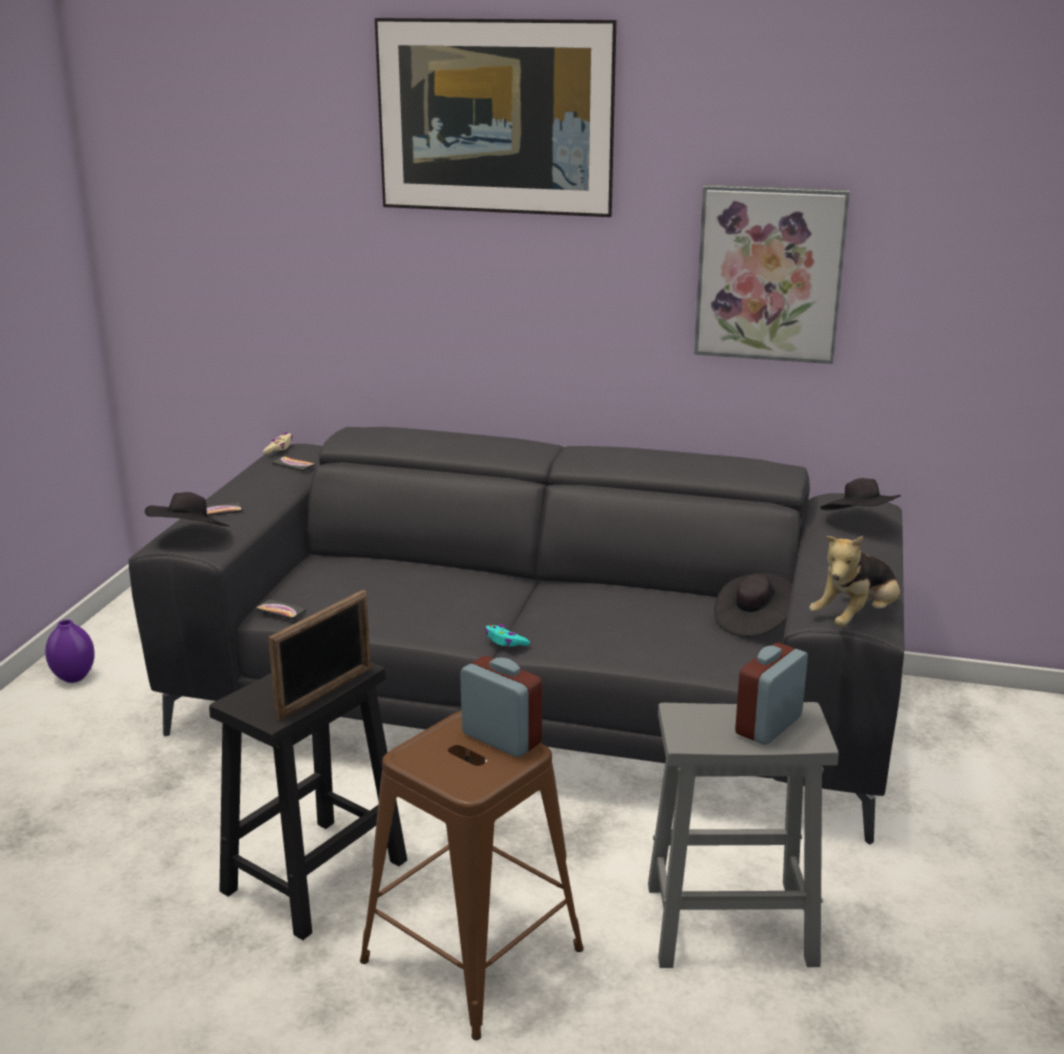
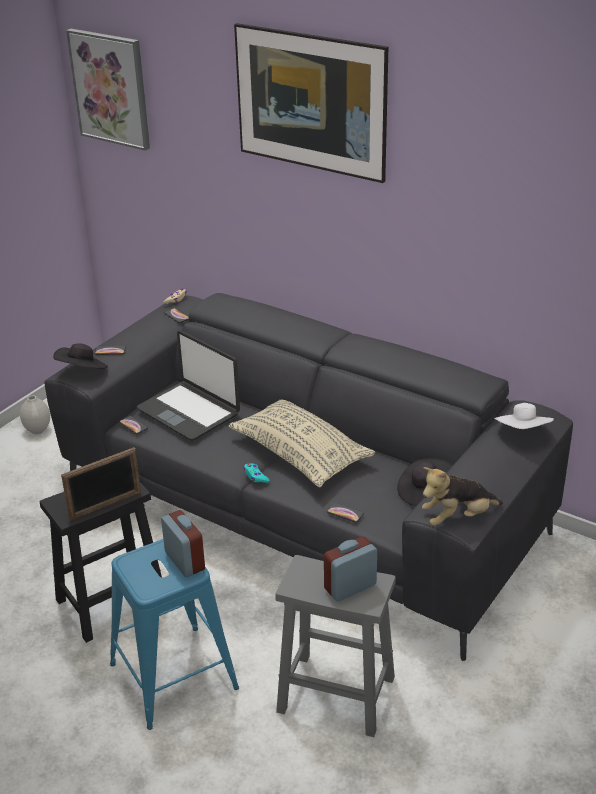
camera: 20 degrees right, 10 degrees up
purple vase [45,619,95,683] -> white vase [20,395,50,434]
brown stool [360,711,584,1040] -> blue stool [110,539,239,730]
picture [694,184,850,364] -> picture moved to [66,29,150,151]
black hat [820,478,901,511] -> white hat [494,403,554,429]
none -> laptop [137,331,240,441]
none -> beige pillow [229,400,375,487]
none -> phone [327,503,364,522]

